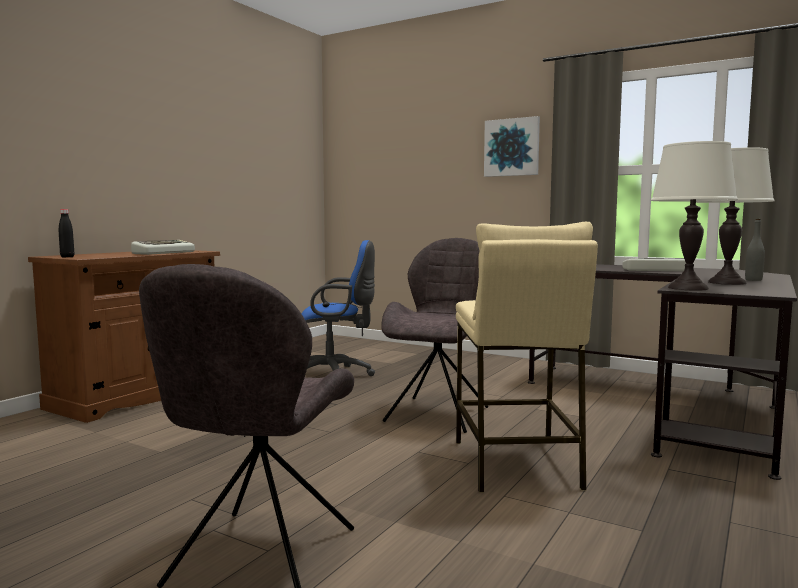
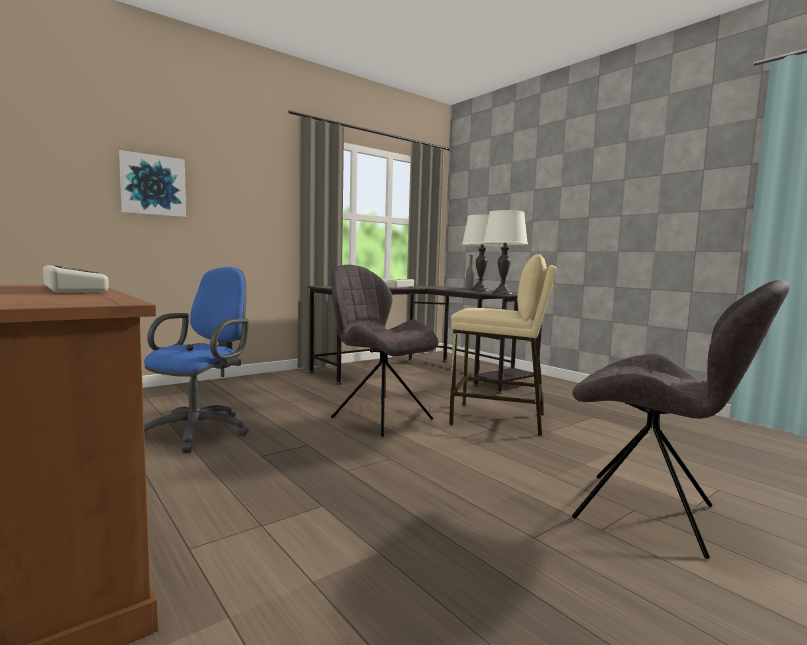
camera: 70 degrees left, 0 degrees up
black bottle [59,209,74,257] -> none
picture [484,116,540,177] -> picture moved to [119,150,186,217]

